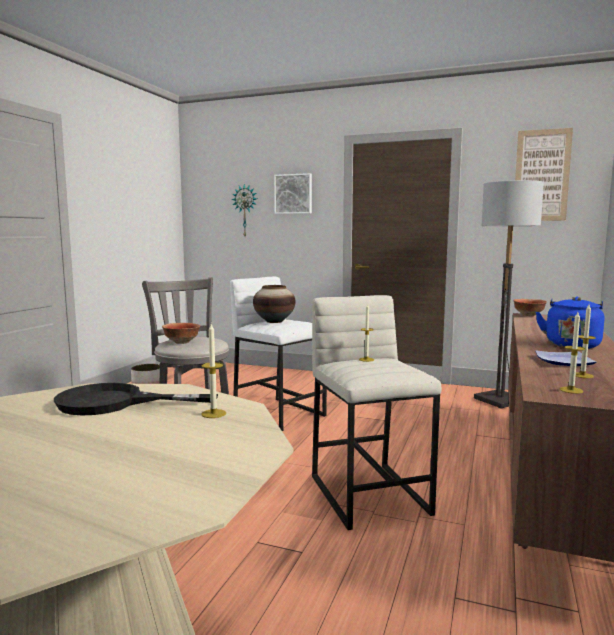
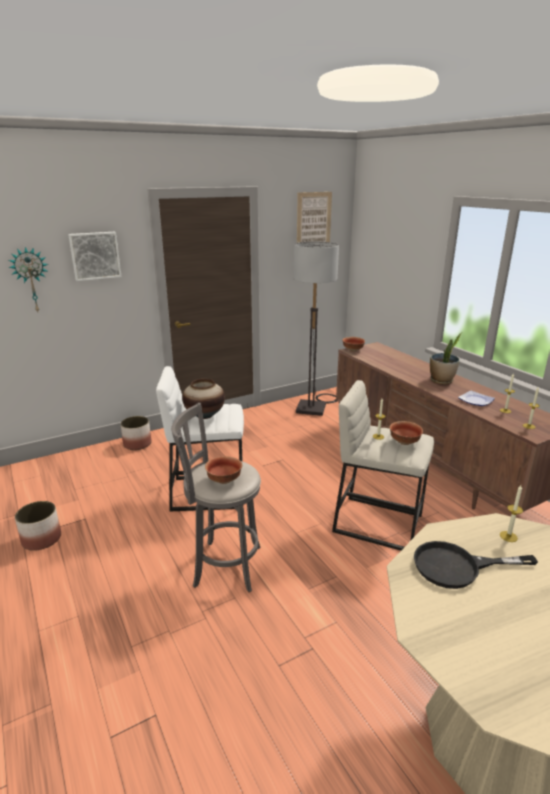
camera: 50 degrees left, 15 degrees up
black frying pan [54,383,218,416] -> black frying pan turned 45 degrees clockwise [414,541,538,589]
blue kettle [536,296,604,349] -> potted plant [430,332,462,384]
none -> planter [120,416,152,450]
none -> bowl [390,421,423,445]

